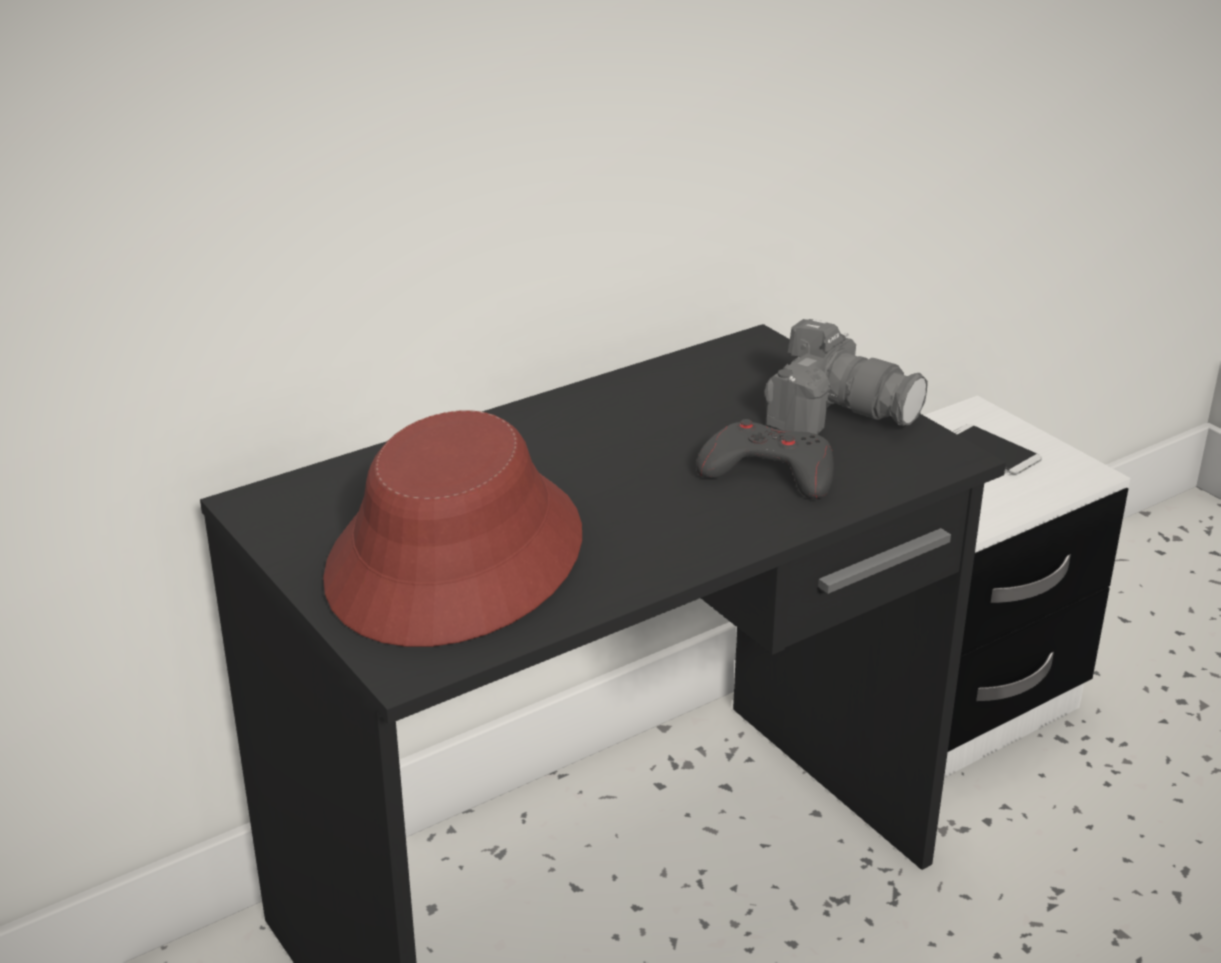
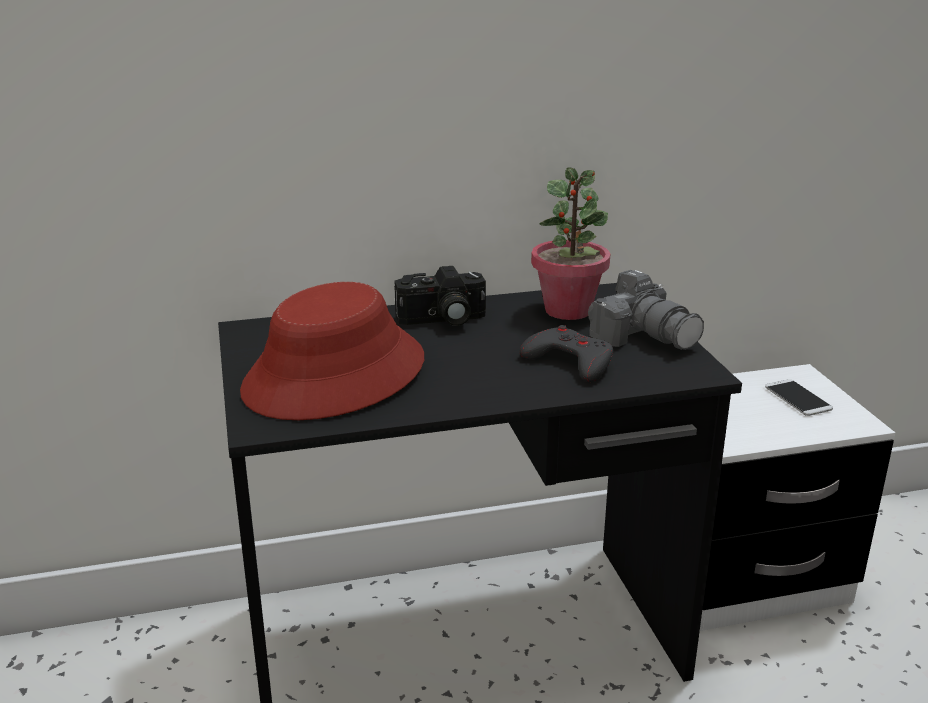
camera: 20 degrees right, 5 degrees down
none -> camera [394,266,486,326]
none -> potted plant [531,168,610,320]

